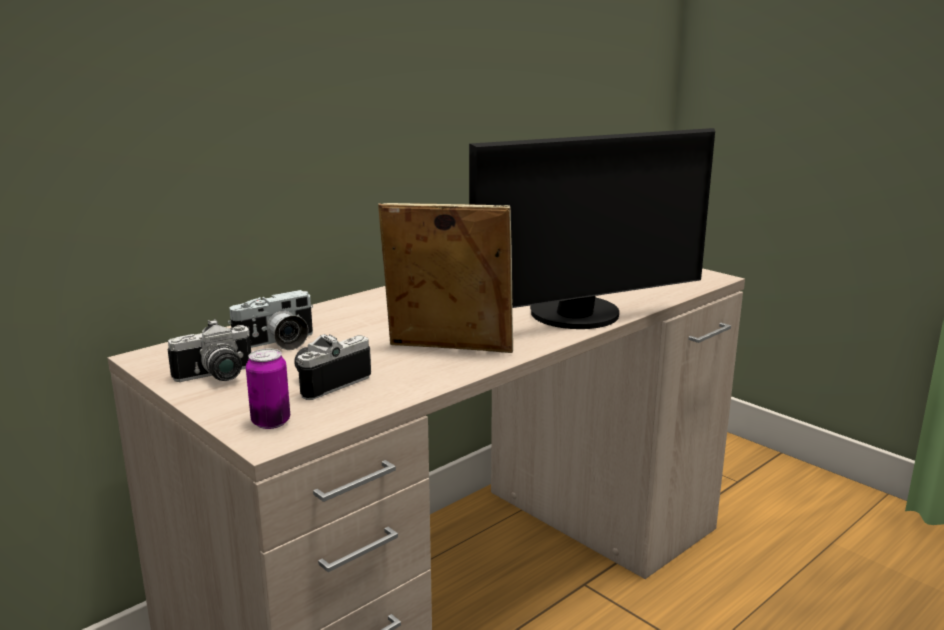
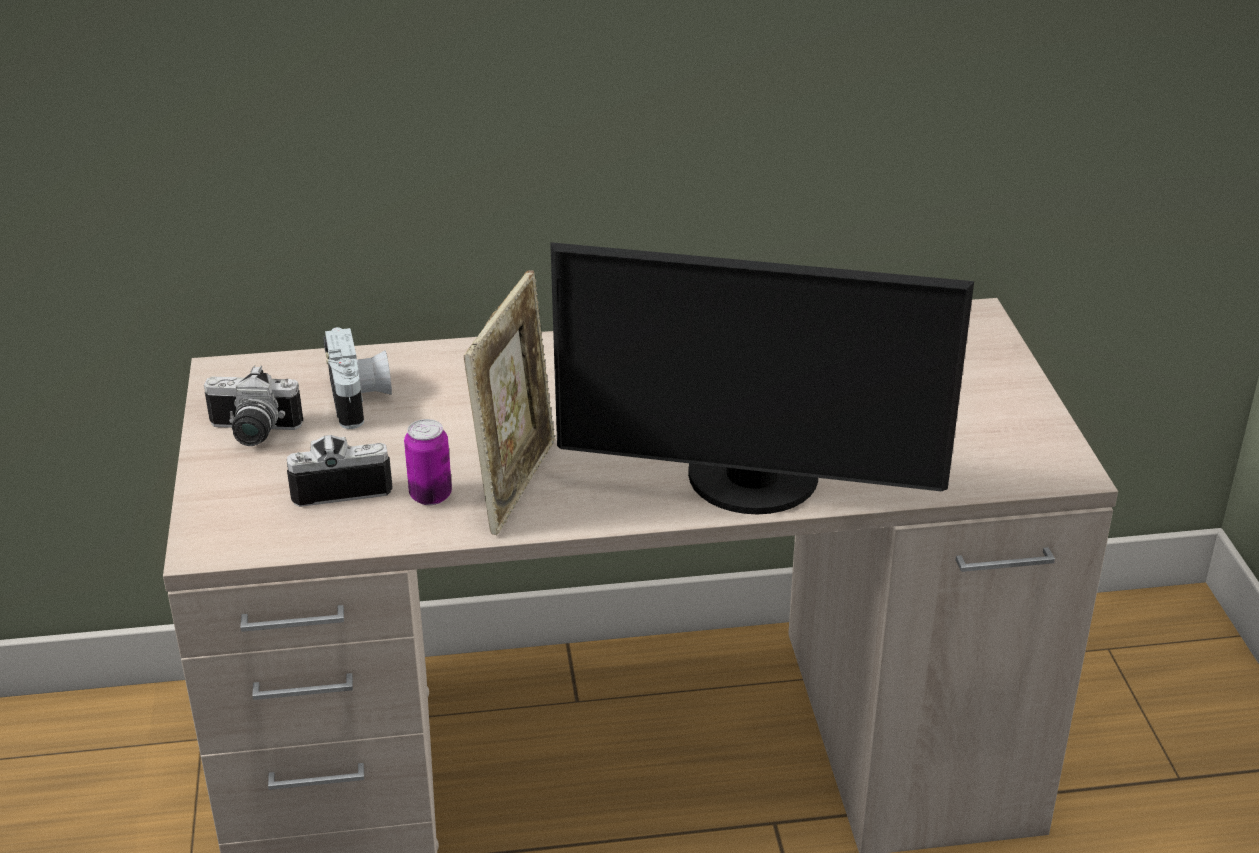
camera: 35 degrees right, 15 degrees up
camera [228,290,313,350] -> camera turned 105 degrees counterclockwise [323,327,392,429]
can [246,349,290,429] -> can moved to [404,419,452,505]
picture frame [378,203,513,353] -> picture frame turned 60 degrees clockwise [464,270,555,535]

